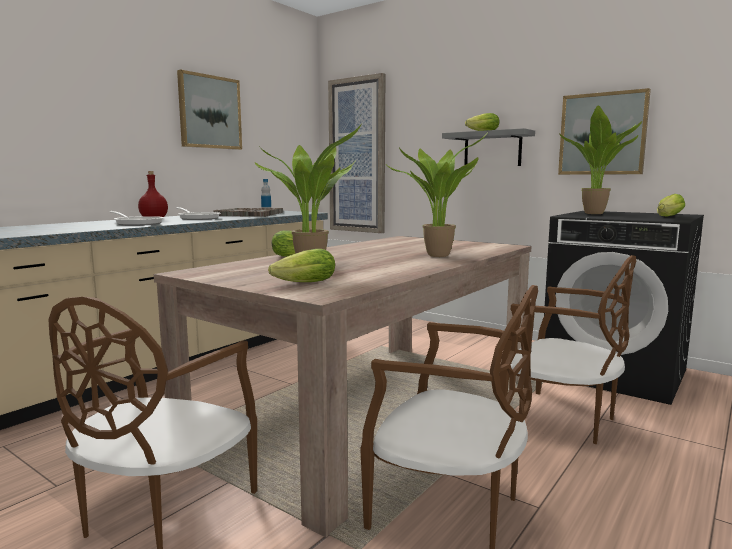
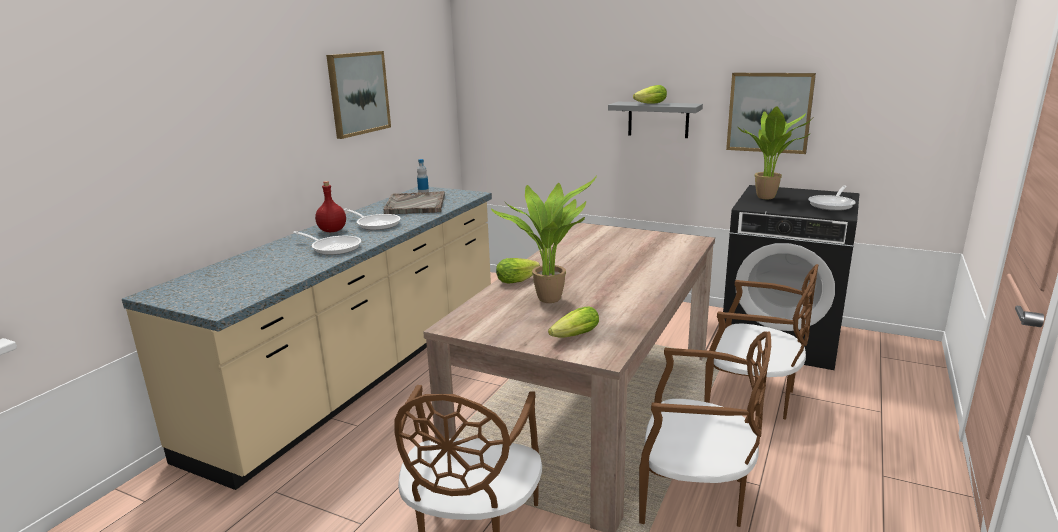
camera: 10 degrees left, 10 degrees up
picture [328,73,385,233] -> none
potted plant [387,131,489,257] -> none
lettuce [657,194,685,216] -> frying pan [808,186,856,211]

